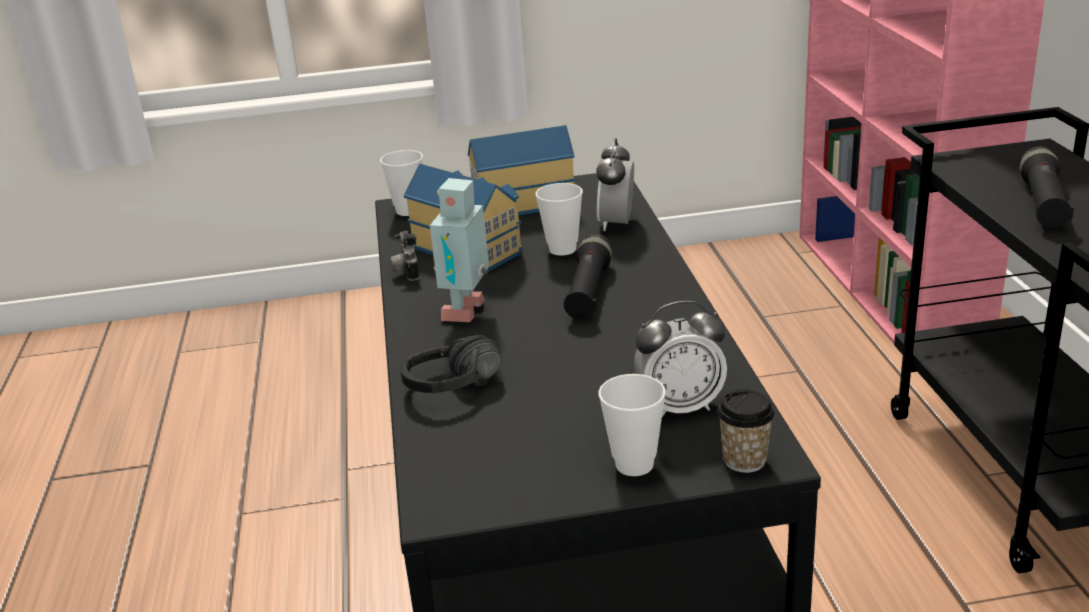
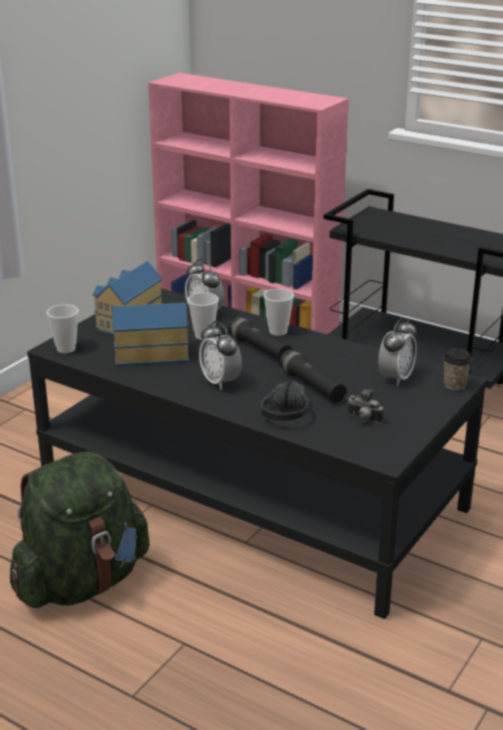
camera: 50 degrees left, 0 degrees up
camera [390,231,419,281] -> camera moved to [347,389,383,423]
toy robot [430,178,489,322] -> alarm clock [199,321,242,390]
cup [599,374,666,476] -> cup moved to [263,288,294,336]
black flashlight [1020,146,1074,228] -> black flashlight moved to [279,350,347,403]
none -> green backpack [10,452,150,608]

